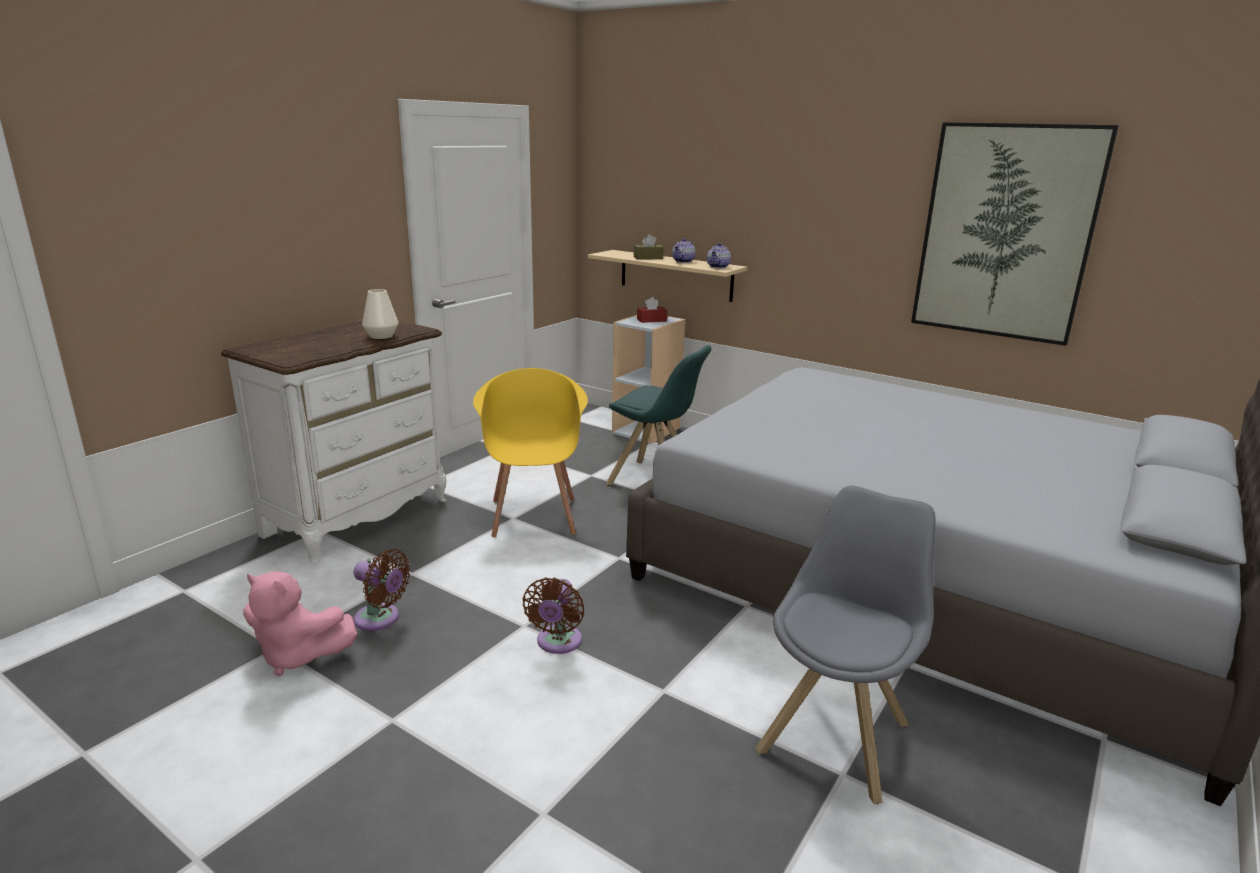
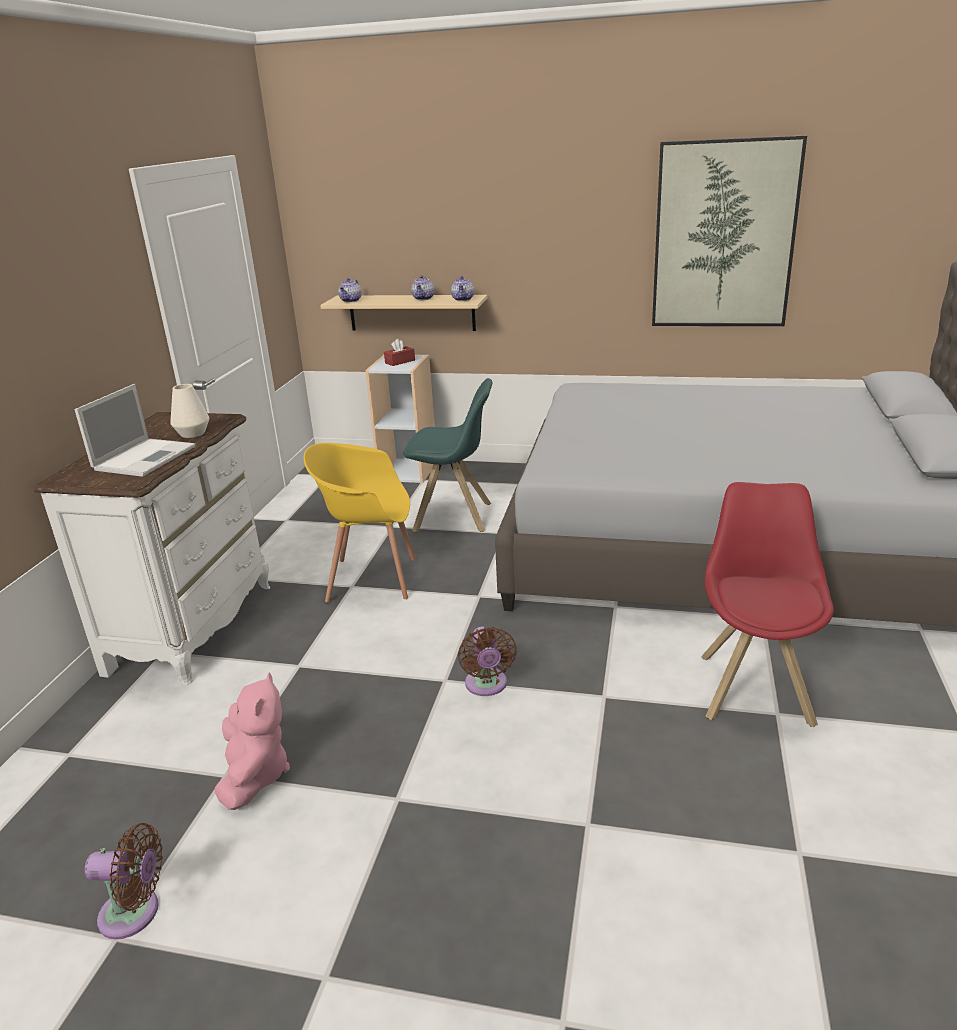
camera: 20 degrees left, 5 degrees up
pink plush toy [243,571,357,676] -> pink plush toy turned 90 degrees counterclockwise [215,672,290,810]
brown fan [353,549,411,631] -> brown fan moved to [85,823,163,939]
yellow chair [473,368,588,538] -> yellow chair turned 60 degrees counterclockwise [304,443,416,603]
brown tissue box [634,234,664,259] -> none
grey chair [756,485,936,804] -> red chair [701,482,834,727]
none -> laptop [75,384,195,477]
none -> teapot [338,278,362,303]

